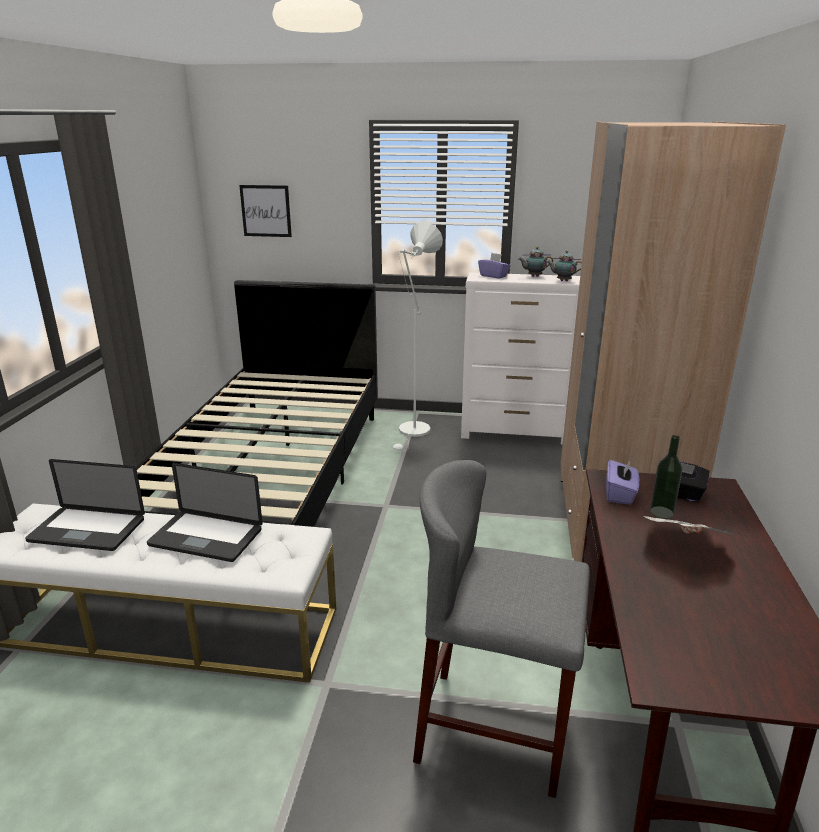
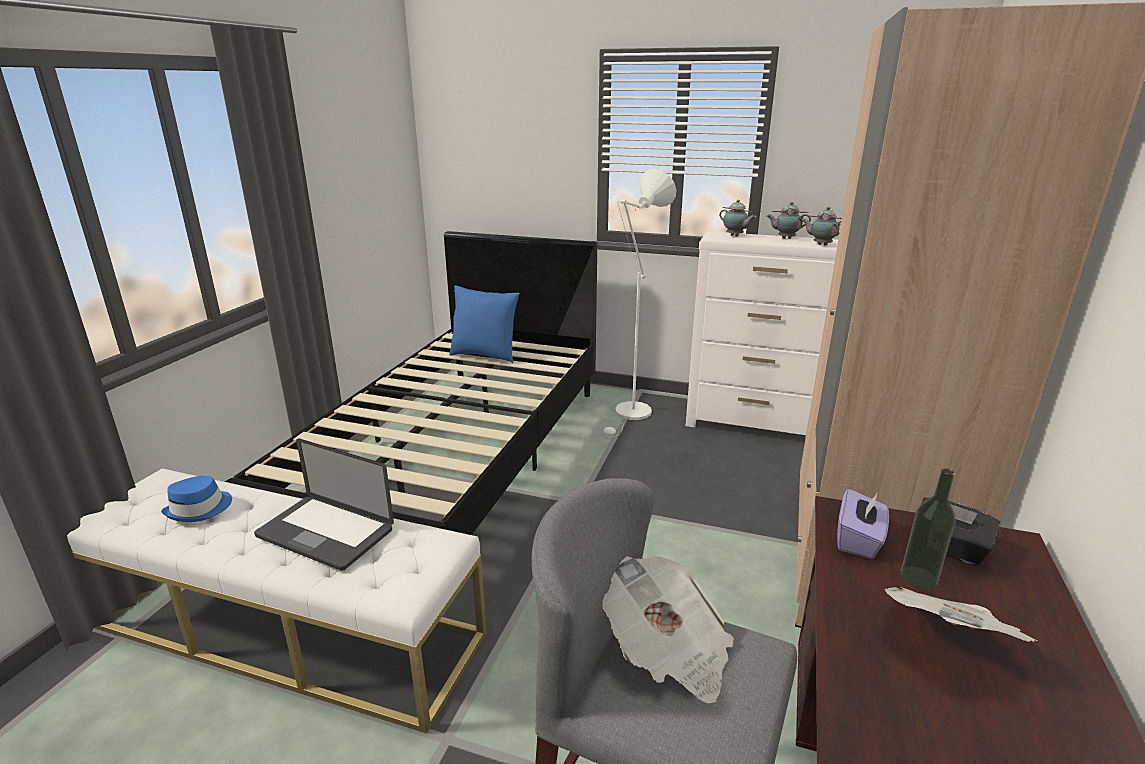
camera: 10 degrees right, 0 degrees up
laptop [25,459,145,551] -> blue hat [161,476,232,522]
picture [239,185,292,237] -> none
purple tissue box [478,253,510,278] -> teapot [719,200,756,236]
none -> blue pillow [449,286,520,363]
none -> newspaper [602,556,734,704]

